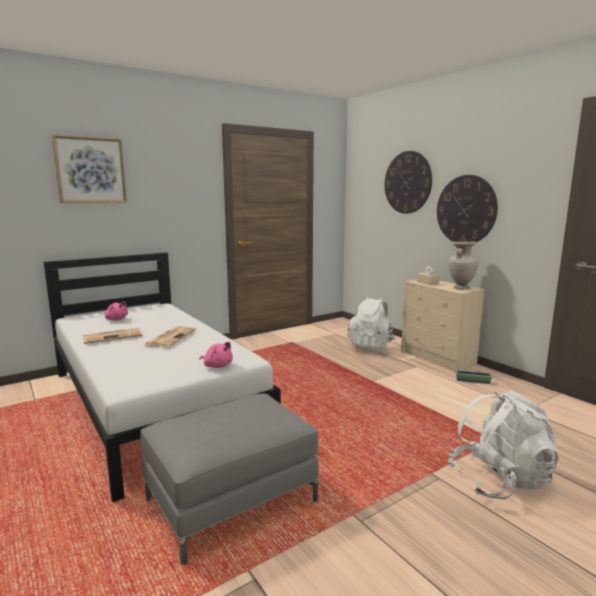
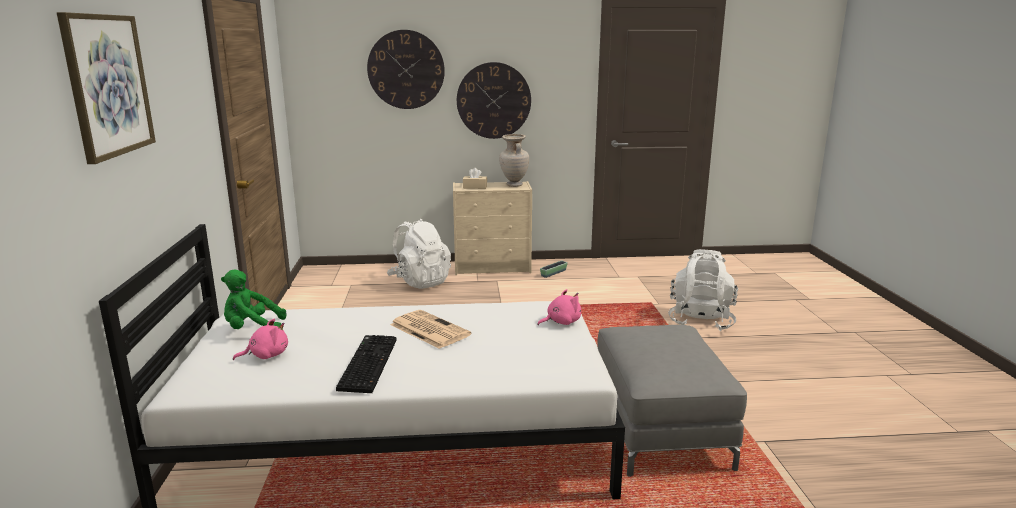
camera: 60 degrees left, 5 degrees up
newspaper [83,327,143,344] -> keyboard [336,335,396,393]
none -> green plush toy [221,270,286,329]

